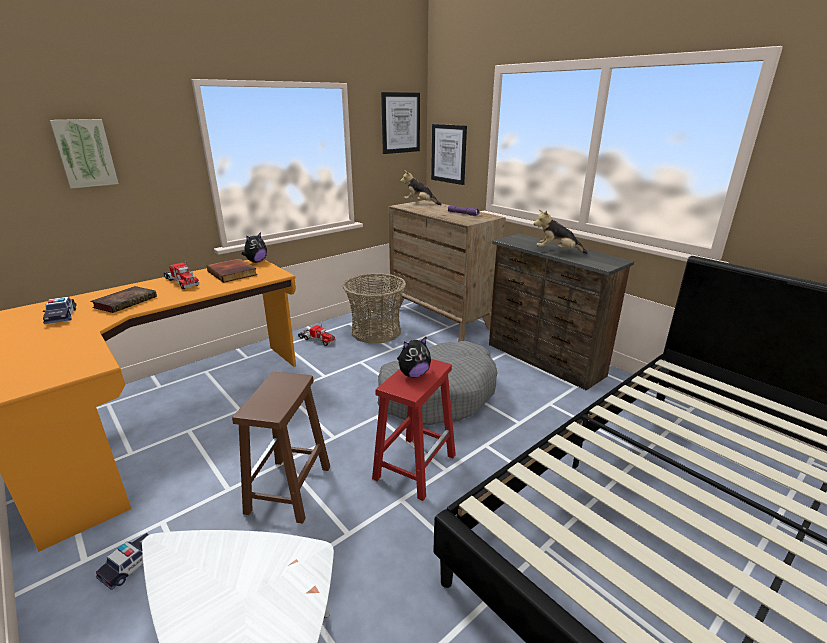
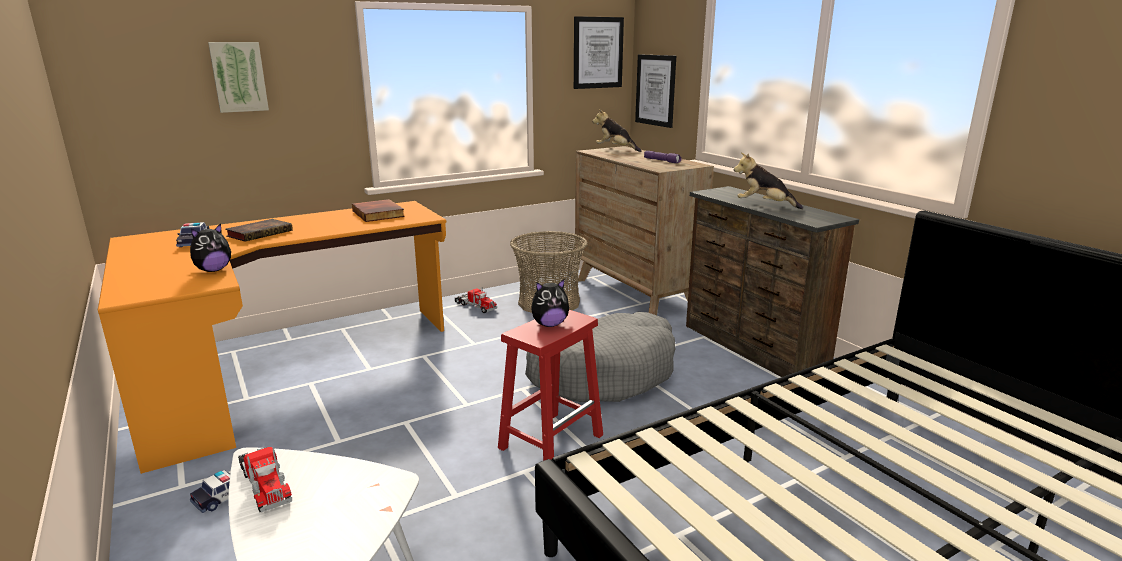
camera: 10 degrees right, 5 degrees down
toy truck [164,261,199,289] -> toy truck moved to [238,447,292,513]
brown stool [232,372,330,524] -> none
plush toy [242,232,267,263] -> plush toy moved to [190,223,231,272]

